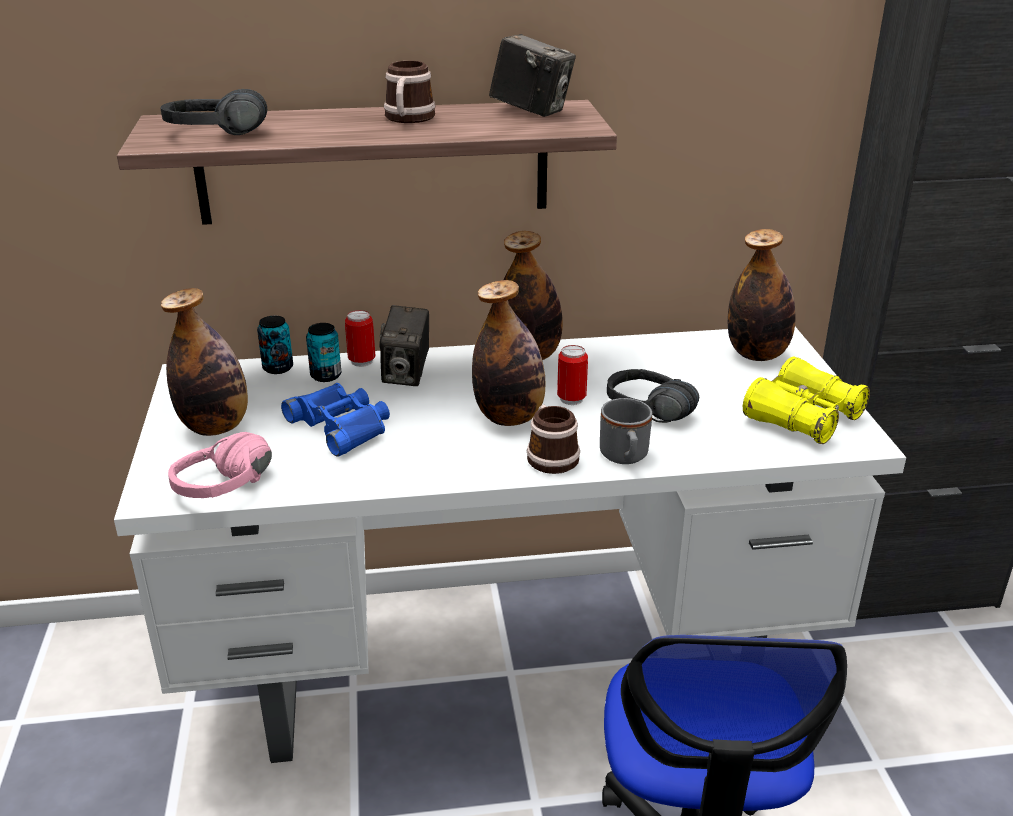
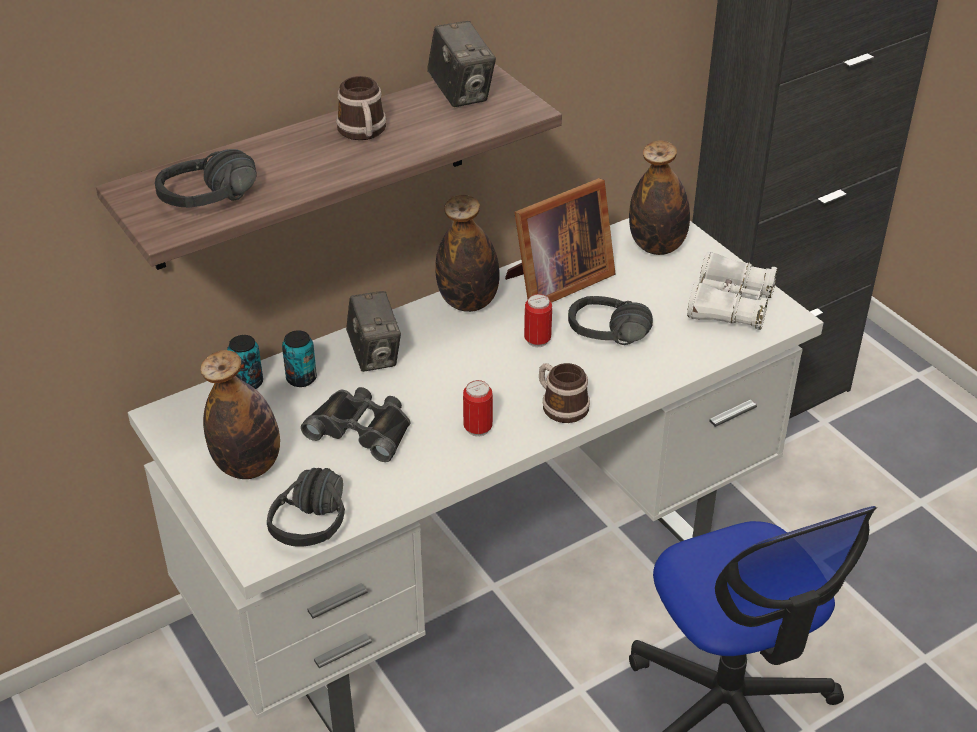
camera: 25 degrees left, 10 degrees up
pink headphones [168,432,272,498] -> black headphones [267,468,345,547]
blue binoculars [281,383,390,457] -> black binoculars [301,387,411,462]
can [345,310,375,367] -> can moved to [463,380,493,437]
bottle [472,280,545,426] -> none
camera [489,34,576,117] -> camera turned 60 degrees clockwise [427,21,496,107]
grey mug [600,398,652,464] -> none
yellow binoculars [743,357,870,444] -> white binoculars [687,252,778,330]
none -> picture frame [505,178,615,303]

